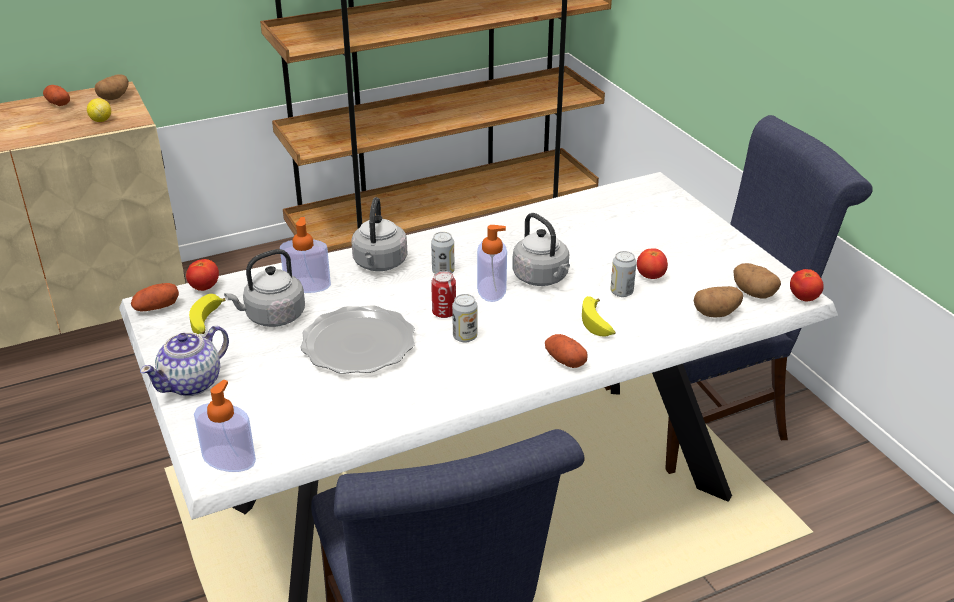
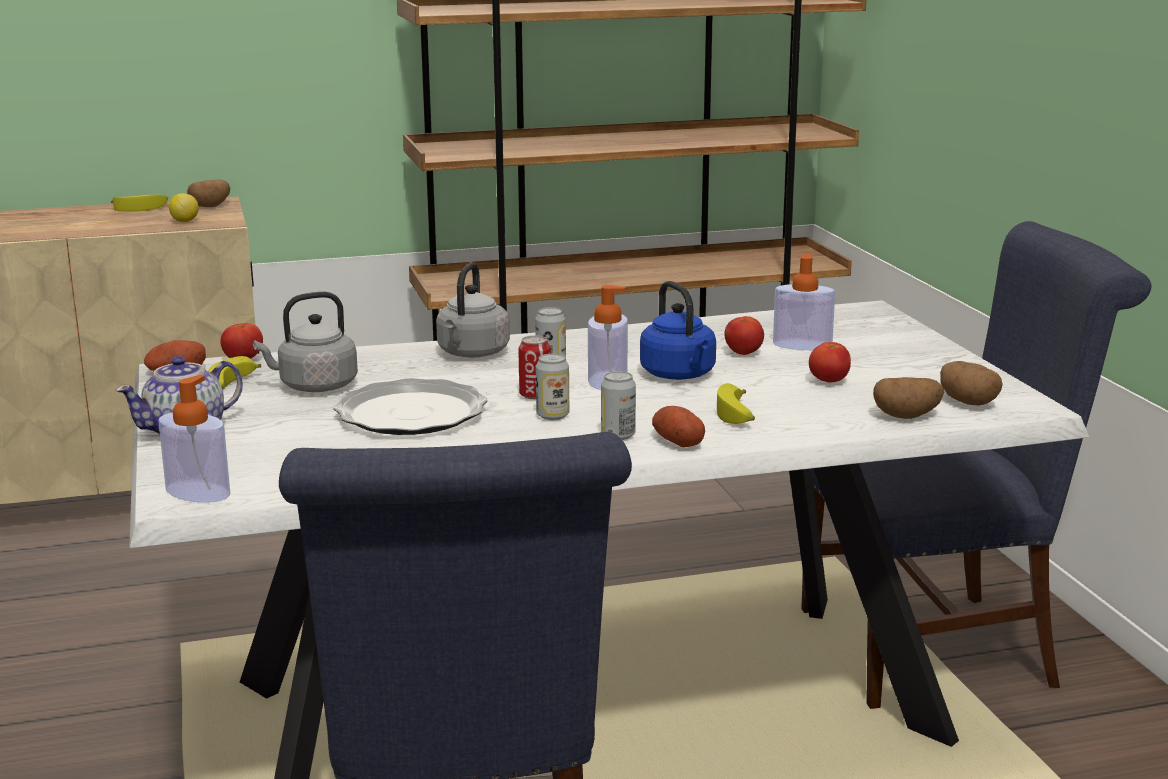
camera: 10 degrees right, 15 degrees down
potato [43,85,70,106] -> banana [111,195,168,212]
soap dispenser [280,217,331,293] -> soap dispenser moved to [773,253,835,350]
grey kettle [512,213,570,286] -> blue kettle [640,281,716,380]
can [610,251,637,297] -> can moved to [601,371,636,440]
tomato [790,269,824,301] -> tomato moved to [724,316,764,355]

